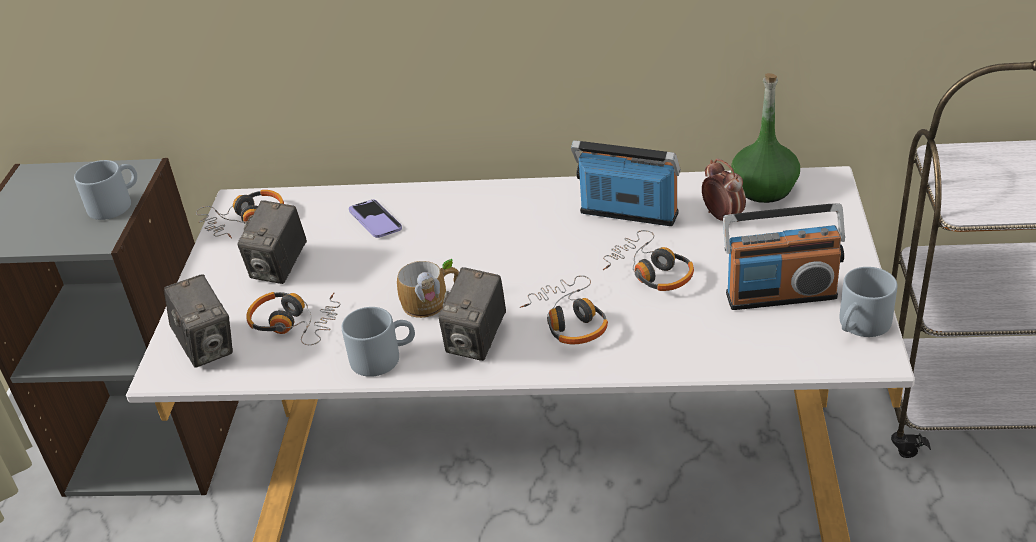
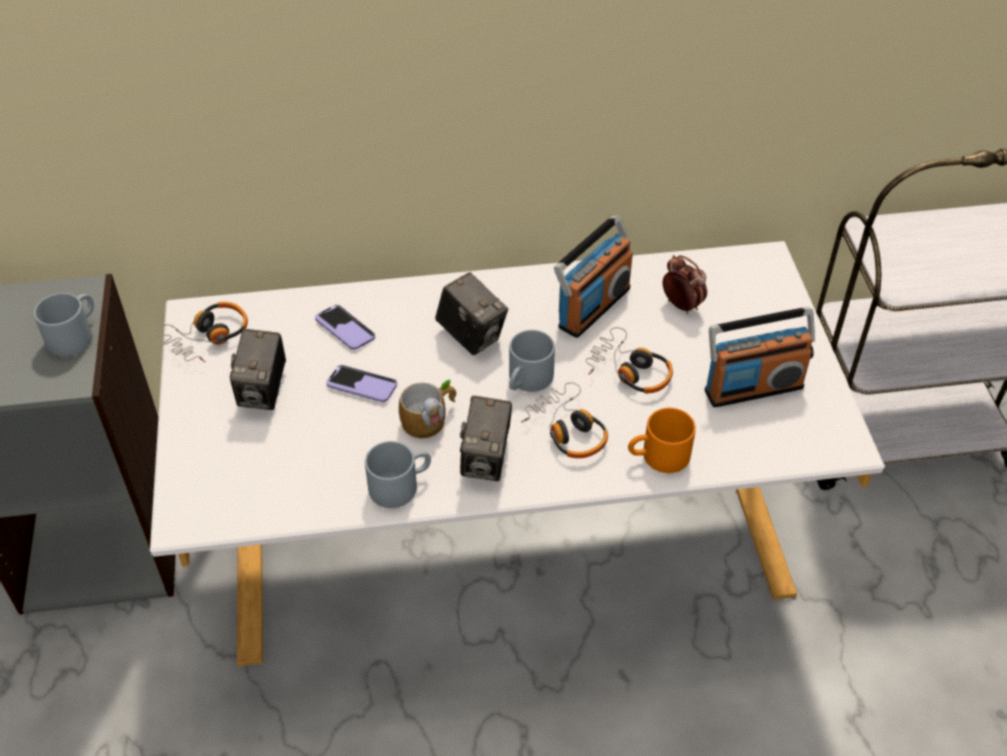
camera: 15 degrees left, 10 degrees up
camera [164,274,233,368] -> camera moved to [435,272,508,355]
headphones [246,292,341,345] -> none
radio [571,140,681,226] -> radio turned 120 degrees clockwise [554,215,633,338]
green bottle [731,73,800,203] -> none
grey mug [839,267,897,337] -> grey mug moved to [509,330,555,392]
none -> phone [326,365,397,402]
none -> orange mug [628,408,696,473]

